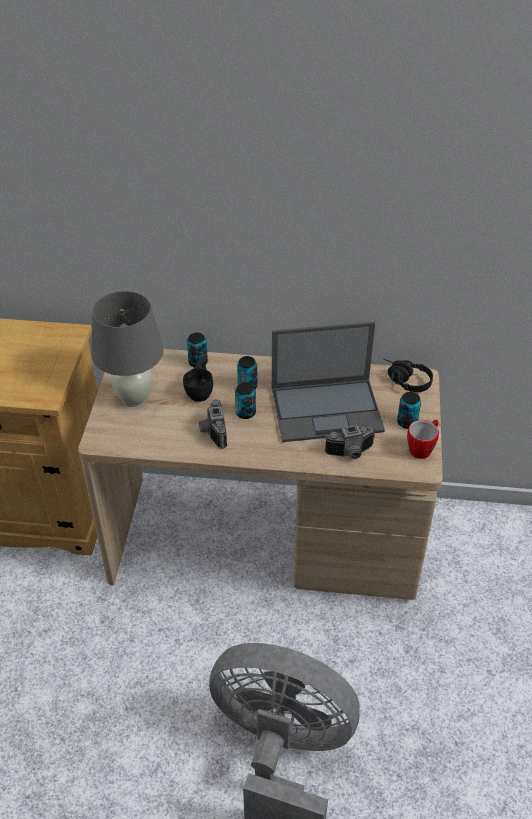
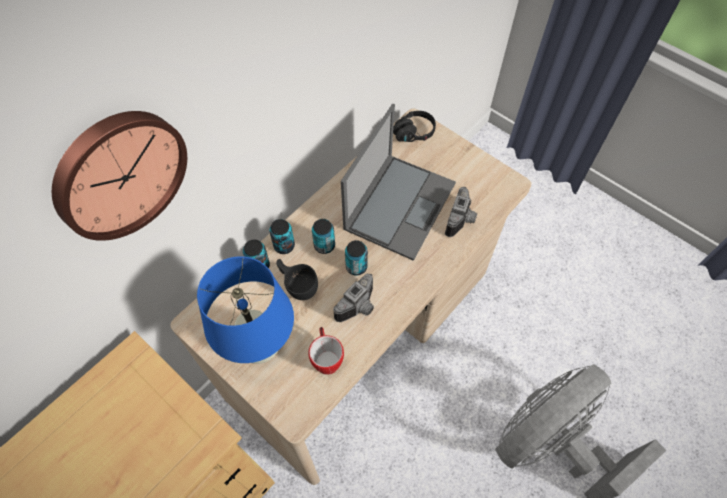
camera: 55 degrees left, 15 degrees up
grey table lamp [91,291,164,407] -> blue table lamp [197,256,294,364]
camera [199,399,227,448] -> camera turned 75 degrees counterclockwise [333,274,374,322]
can [397,392,421,429] -> can moved to [269,219,295,254]
mug [407,420,439,459] -> mug moved to [308,327,344,375]
none -> wall clock [52,111,187,241]

